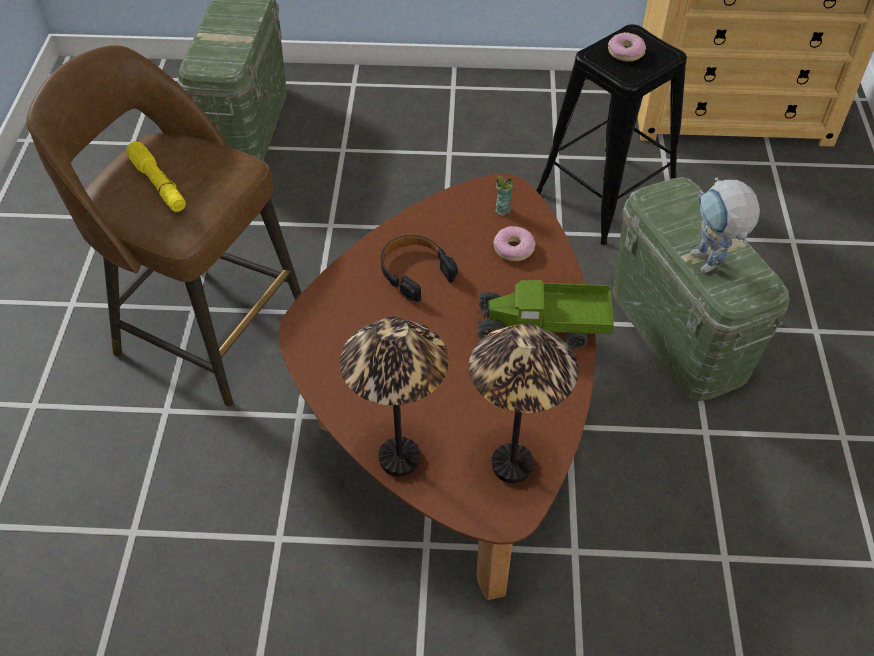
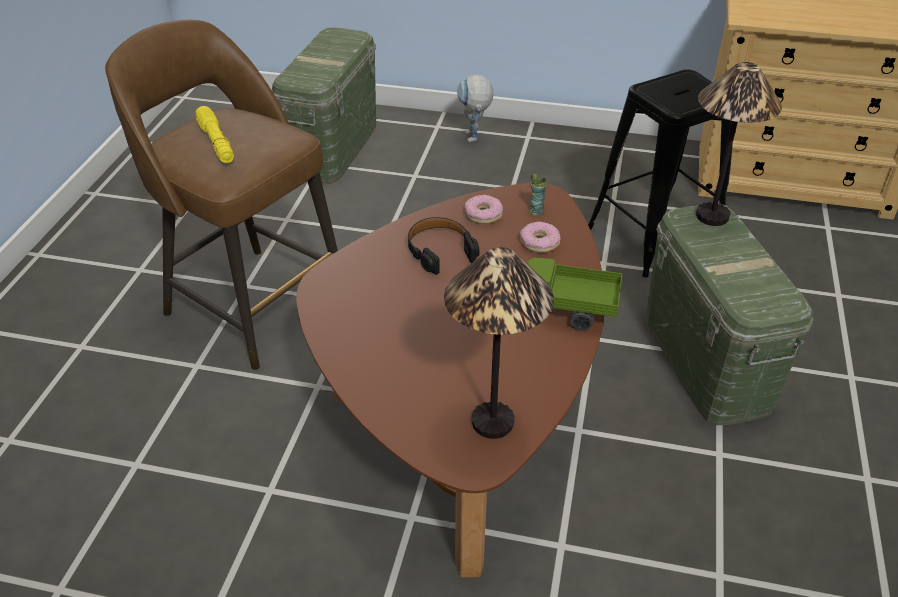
camera: 10 degrees right, 10 degrees down
table lamp [340,317,449,476] -> table lamp moved to [696,62,782,226]
donut [608,33,646,62] -> donut moved to [464,195,503,224]
toy robot [690,178,760,273] -> toy robot moved to [457,75,493,142]

